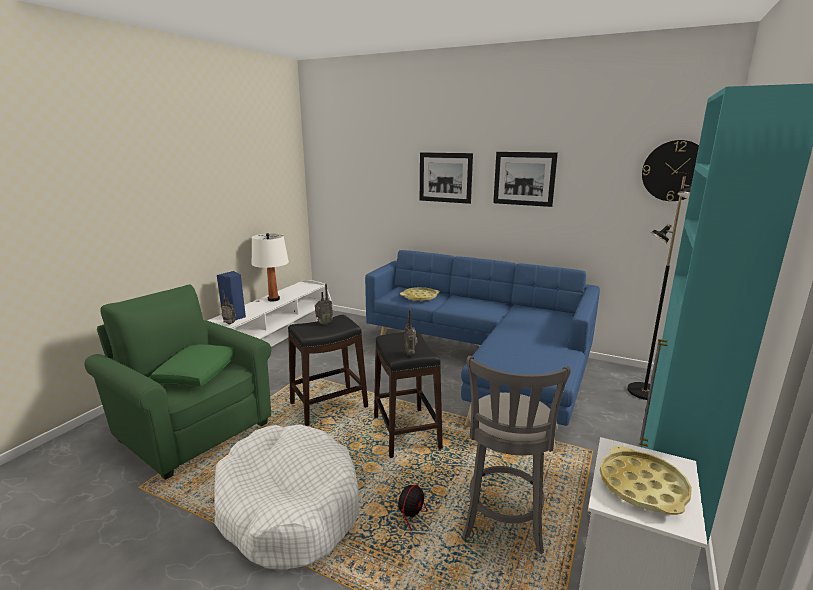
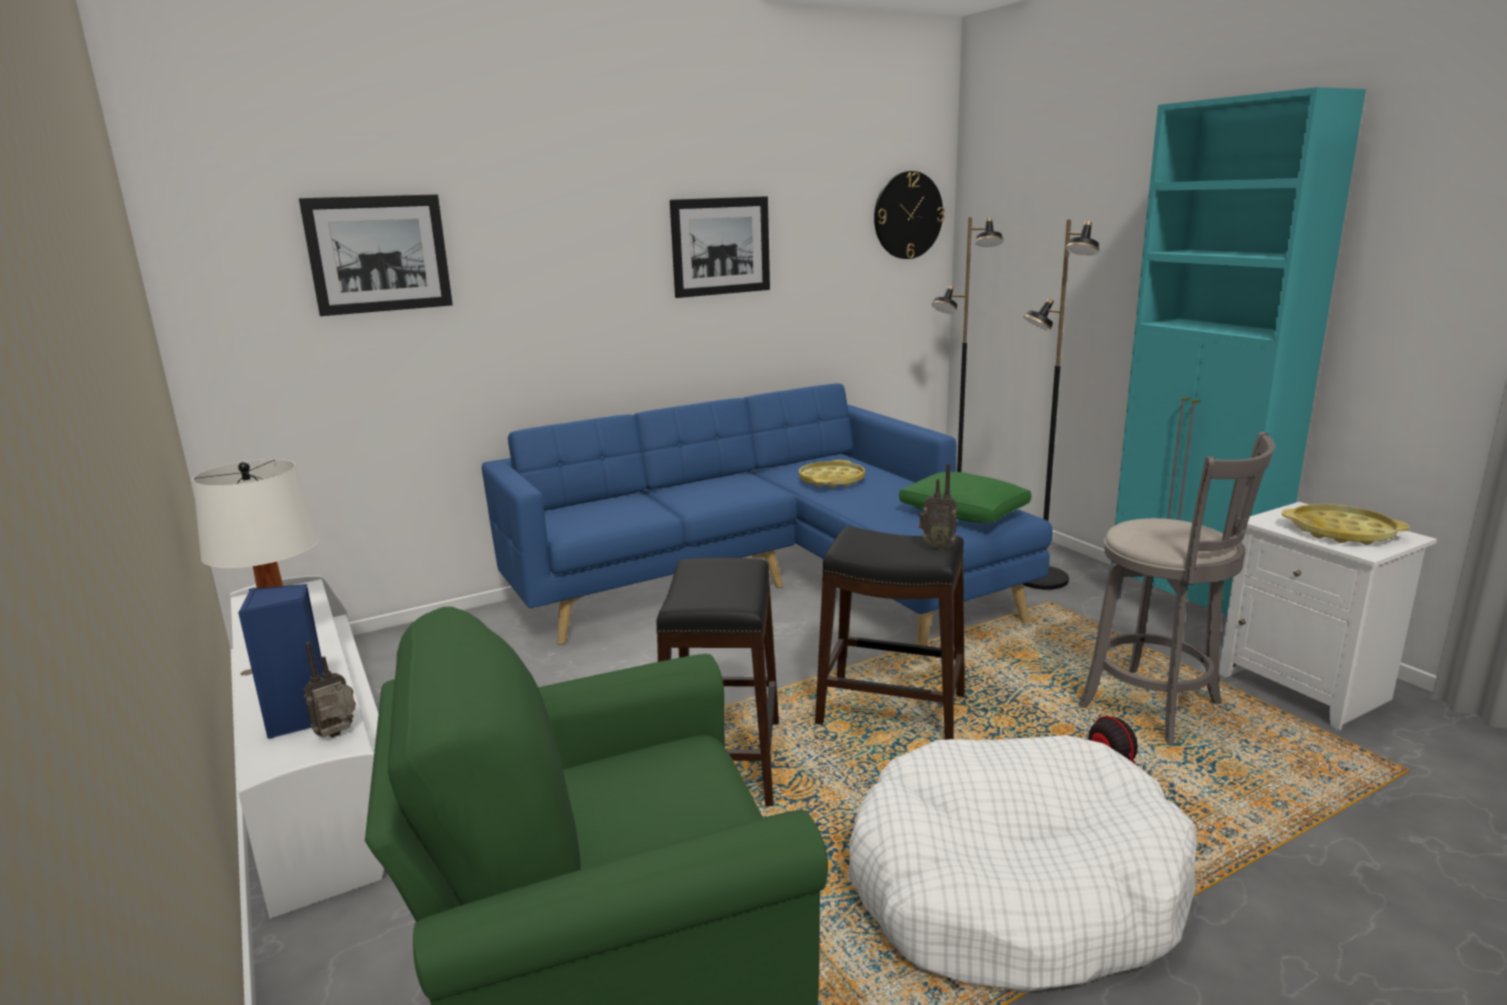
camera: 55 degrees left, 0 degrees up
green pillow [150,345,235,386] -> green pillow moved to [899,472,1031,523]
radio [315,284,333,325] -> none
yellow tray [400,287,440,302] -> yellow tray moved to [799,460,865,488]
picture [420,152,473,204] -> picture moved to [299,194,453,316]
none -> black floor lamp [1023,220,1099,590]

